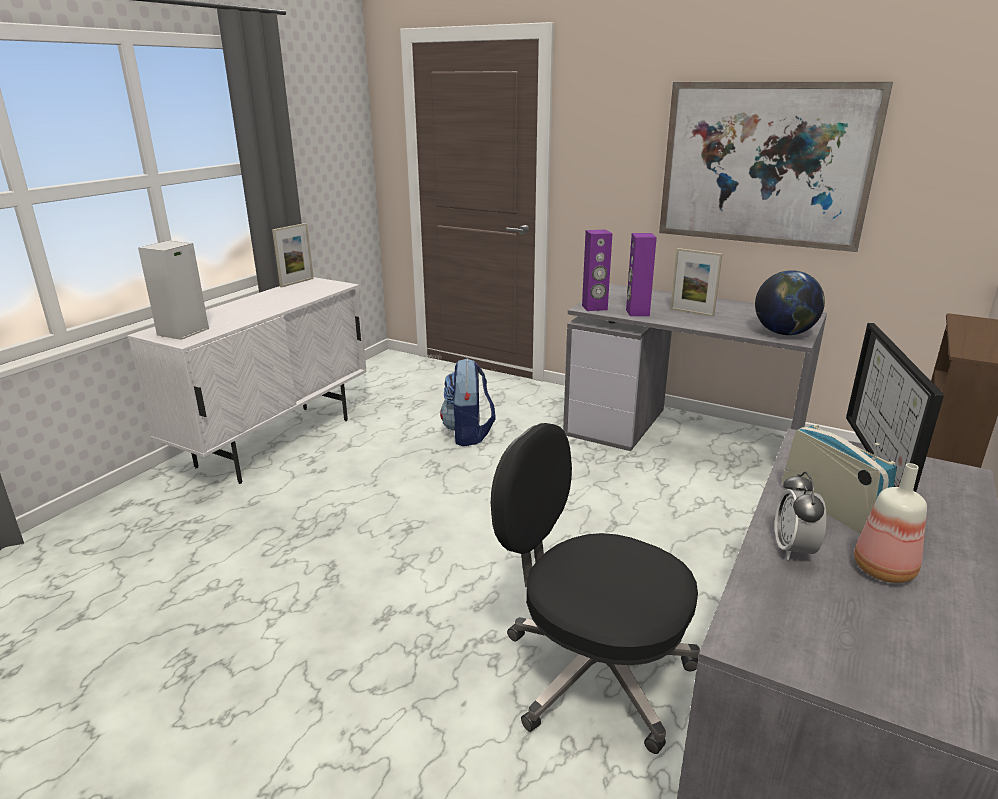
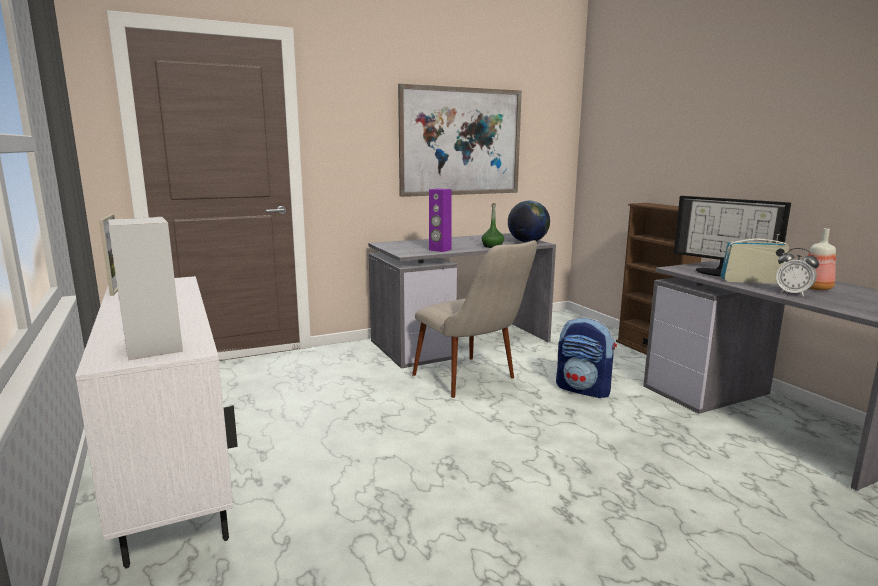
camera: 55 degrees left, 10 degrees down
backpack [440,358,496,446] -> backpack moved to [556,318,617,398]
black office chair [491,423,700,754] -> none
purple speaker [582,230,613,311] -> none
picture frame [670,248,722,317] -> none
none -> beige chair [412,240,537,398]
none -> green bottle [481,203,504,248]

